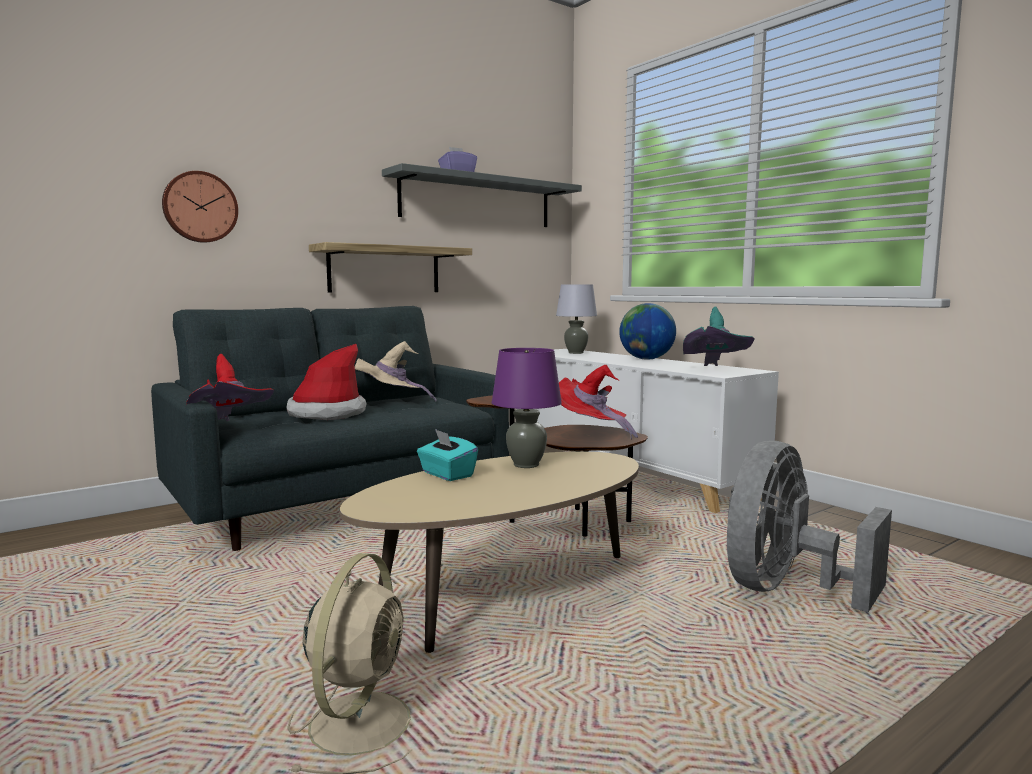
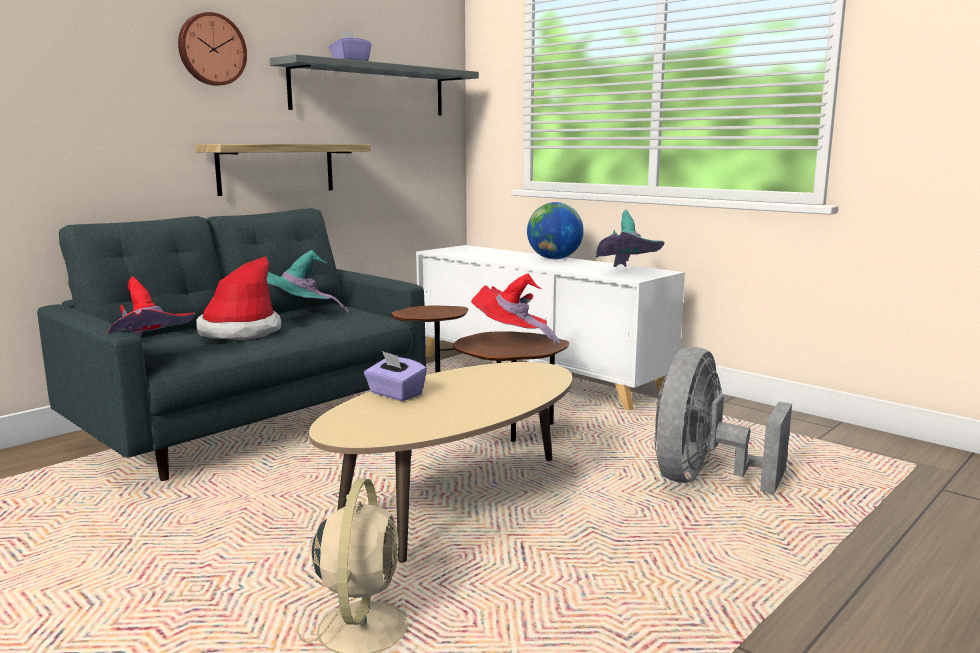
camera: 10 degrees left, 5 degrees up
wall clock [162,171,238,243] -> wall clock moved to [178,12,247,86]
beige hat [355,341,437,401] -> turquoise hat [267,250,348,312]
turquoise tissue box [417,429,478,481] -> purple tissue box [364,351,427,401]
purple table lamp [492,348,562,468] -> none
grey table lamp [556,284,597,354] -> none

